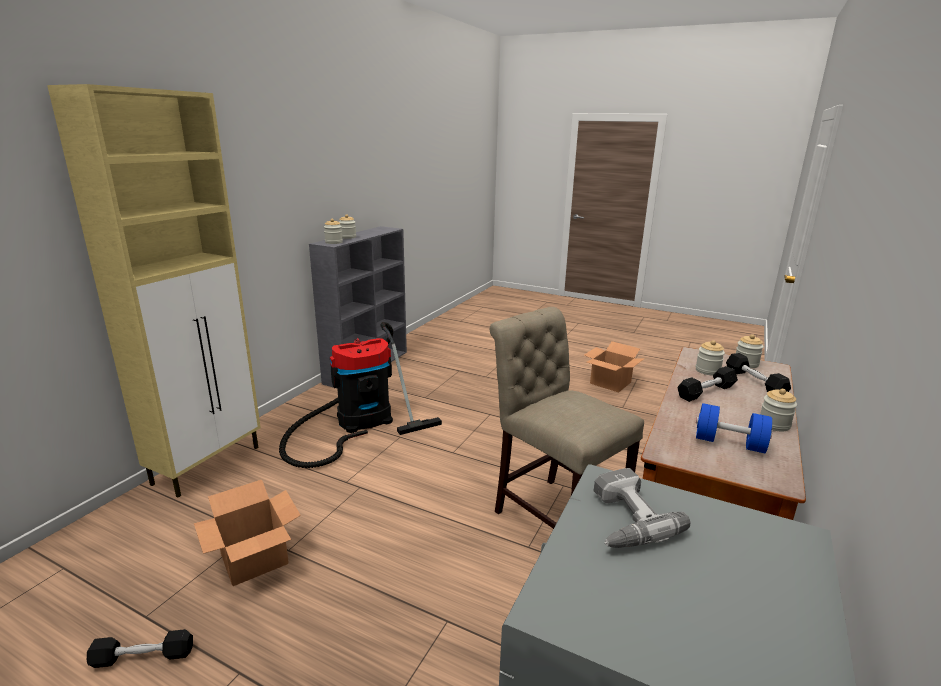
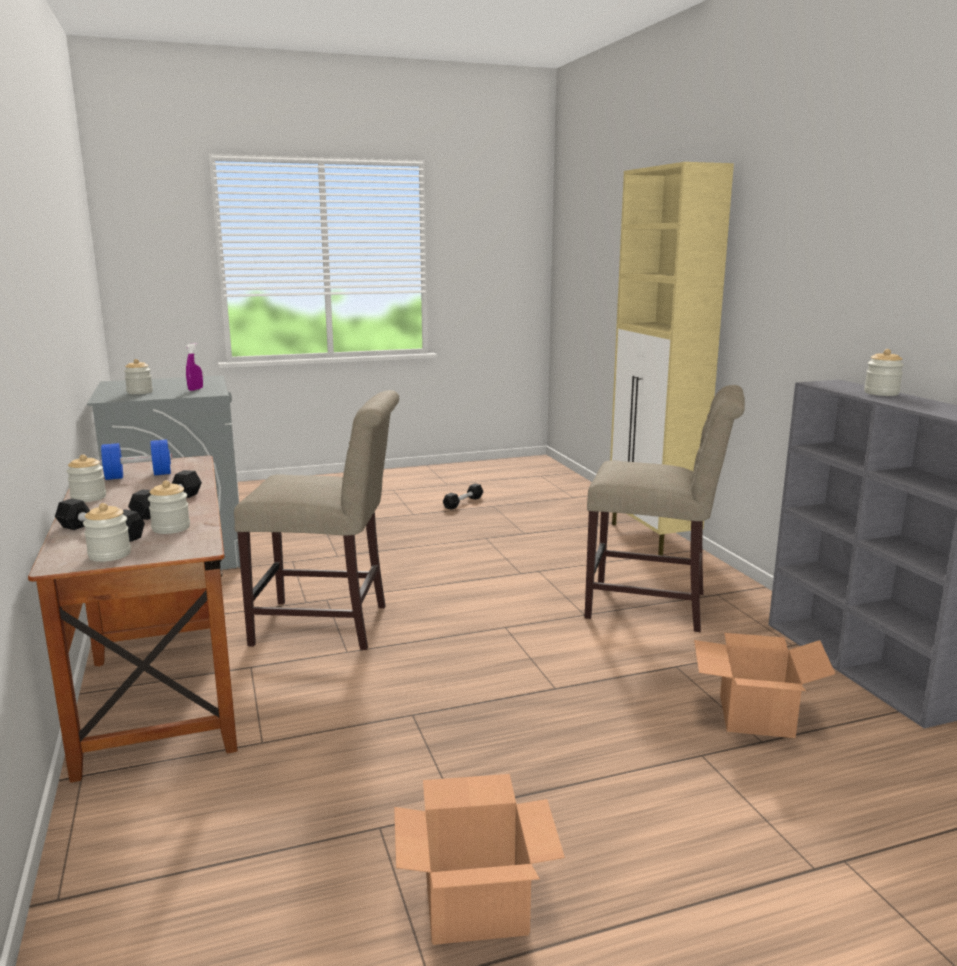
camera: 135 degrees right, 5 degrees down
cardboard box [194,480,301,586] -> cardboard box moved to [694,633,836,738]
vacuum cleaner [279,322,442,468] -> beige chair [585,385,745,632]
jar [324,219,343,244] -> jar moved to [124,359,153,394]
power drill [594,468,690,548] -> purple spray bottle [186,343,203,391]

